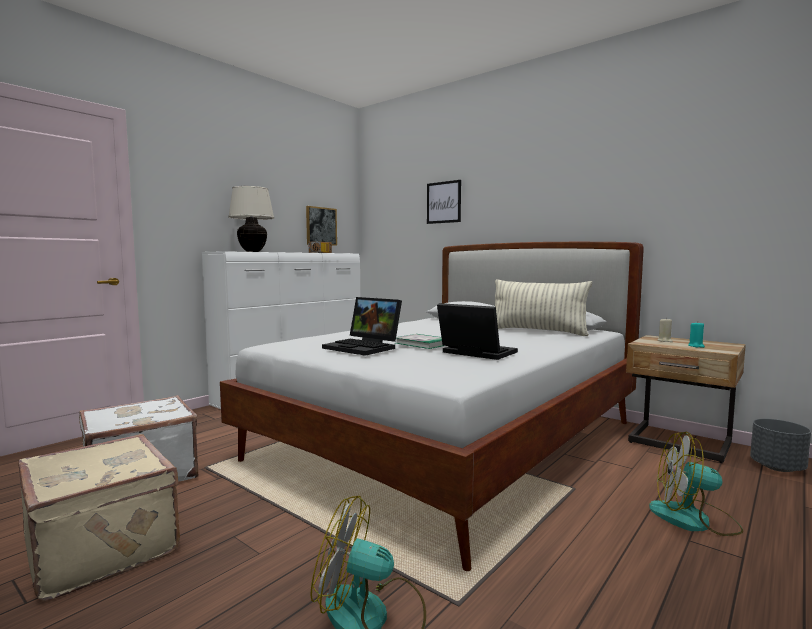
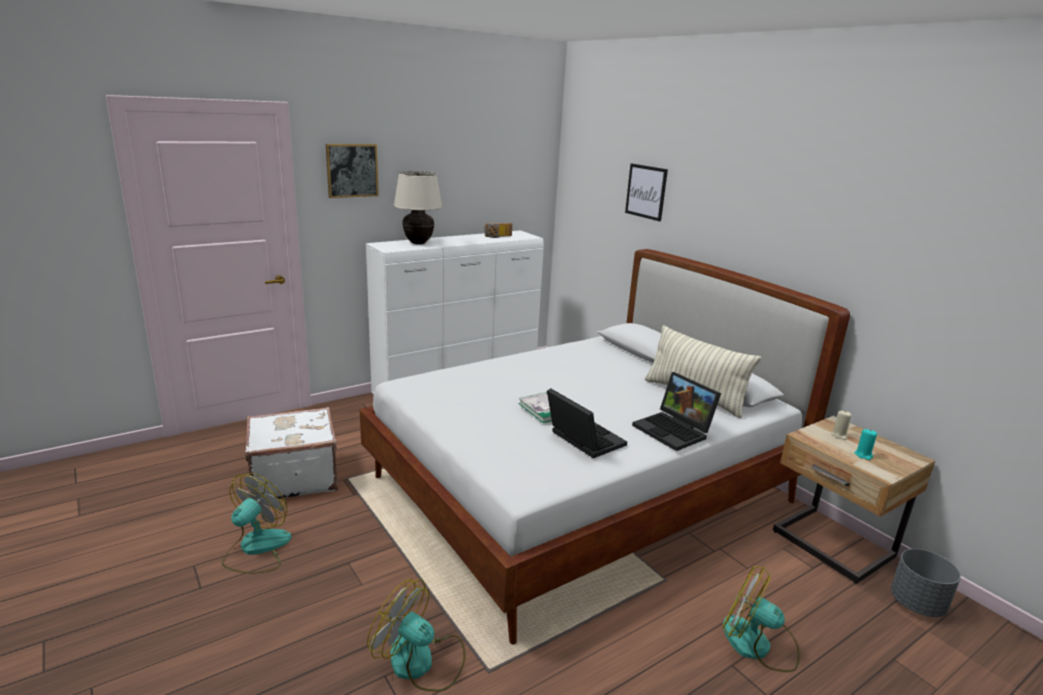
camera: 15 degrees right, 15 degrees up
beige suitcase [18,434,180,601] -> fan [222,473,292,574]
picture [306,206,337,246] -> picture moved to [326,144,379,198]
laptop [322,297,402,356] -> laptop moved to [632,372,721,451]

